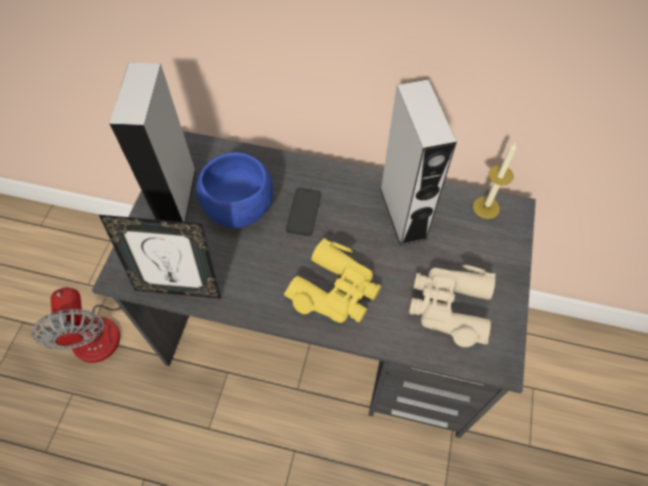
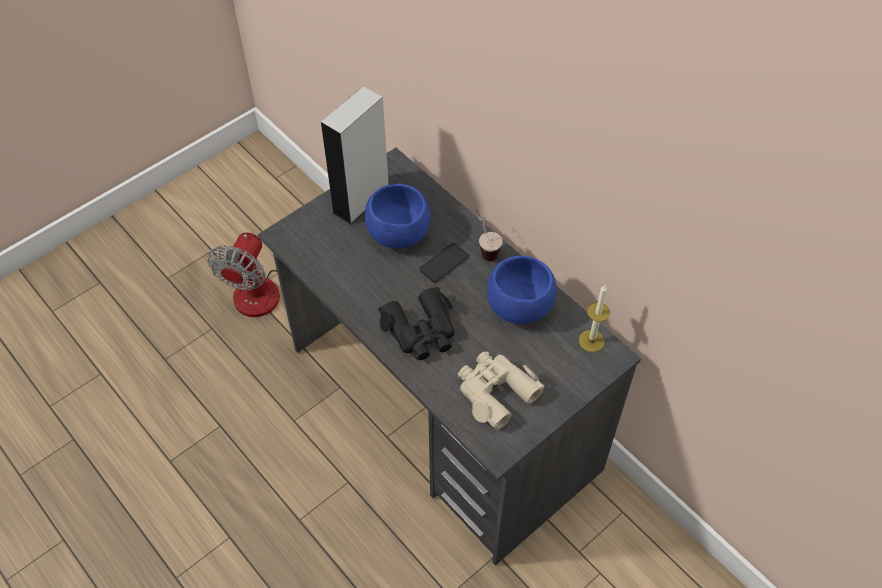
camera: 35 degrees right, 5 degrees down
picture frame [99,215,221,299] -> none
yellow binoculars [284,238,381,323] -> black binoculars [378,287,455,360]
grey speaker [380,79,457,246] -> blue bowl [487,256,557,324]
none -> cup [476,209,503,261]

